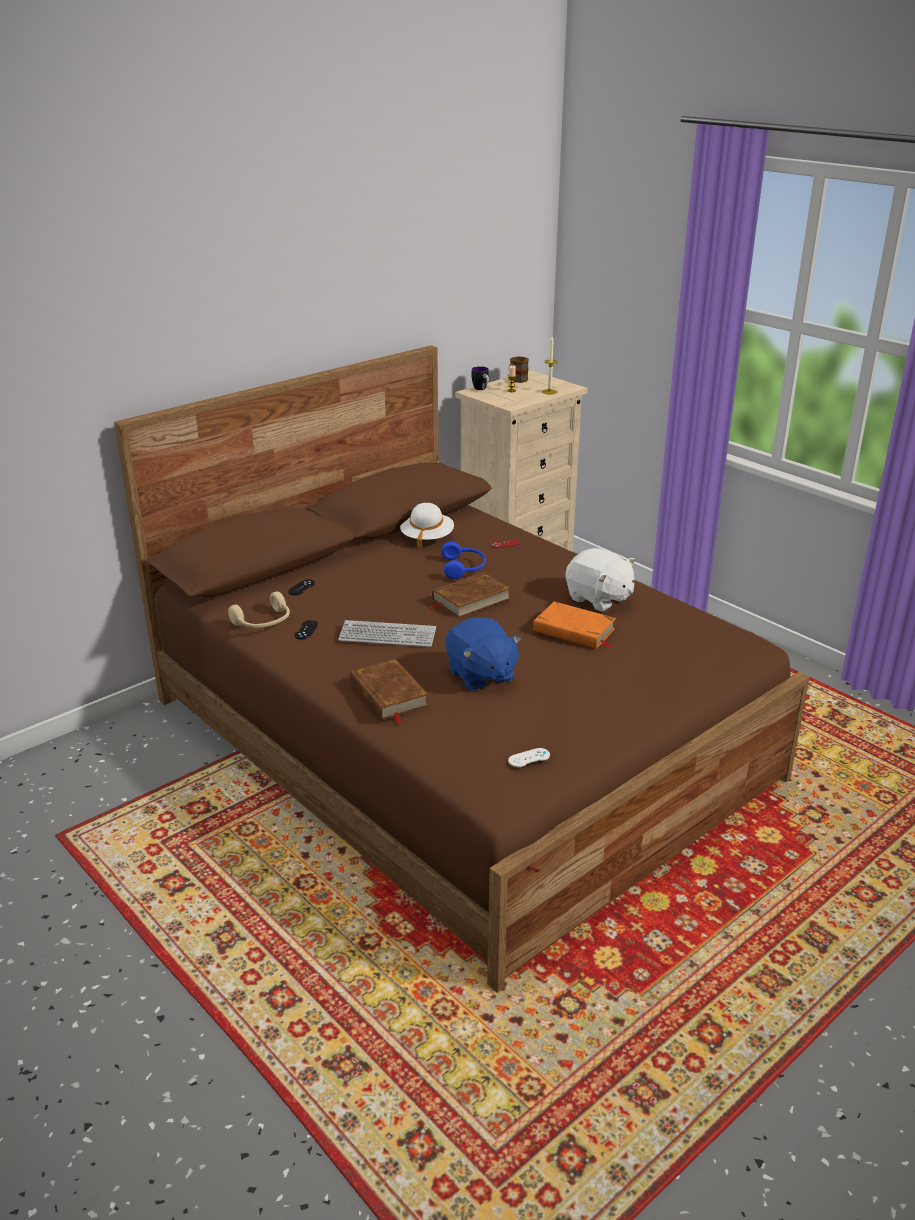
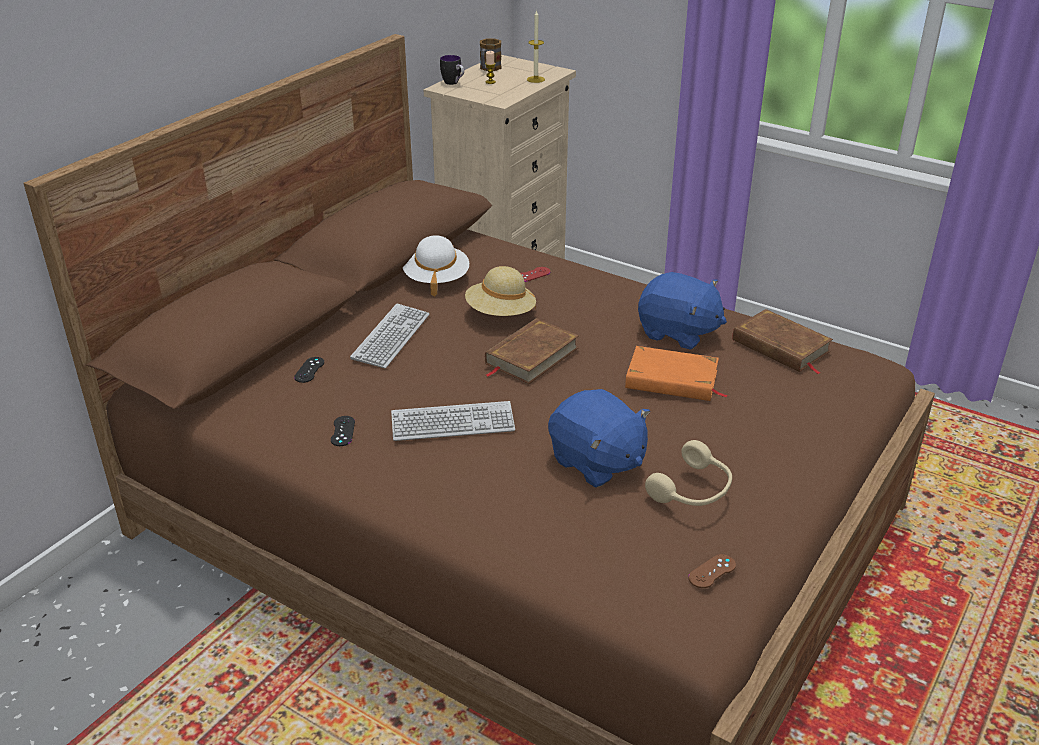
camera: 15 degrees left, 5 degrees up
beige headphones [228,592,290,628] -> beige headphones moved to [645,440,732,506]
brown book [350,659,429,725] -> brown book moved to [732,309,833,374]
blue headphones [441,542,486,579] -> beige hat [465,266,536,316]
white game controller [508,748,550,767] -> brown game controller [688,554,736,588]
white plush toy [566,548,635,612] -> blue plush toy [638,272,727,350]
none -> keyboard [350,304,429,368]

